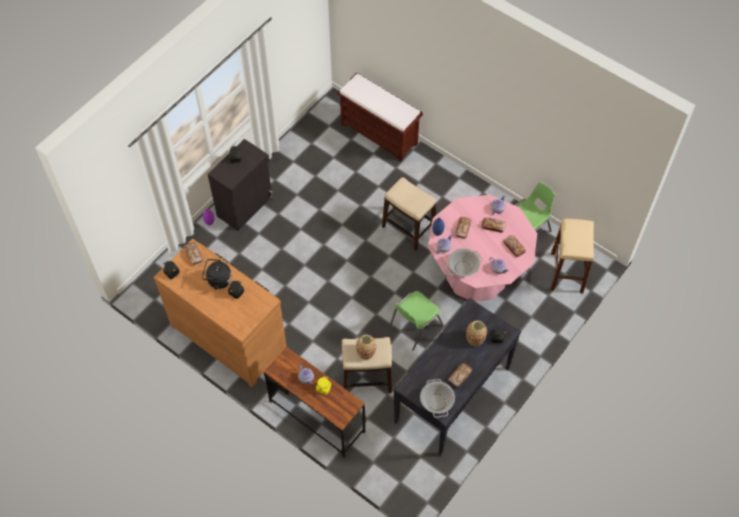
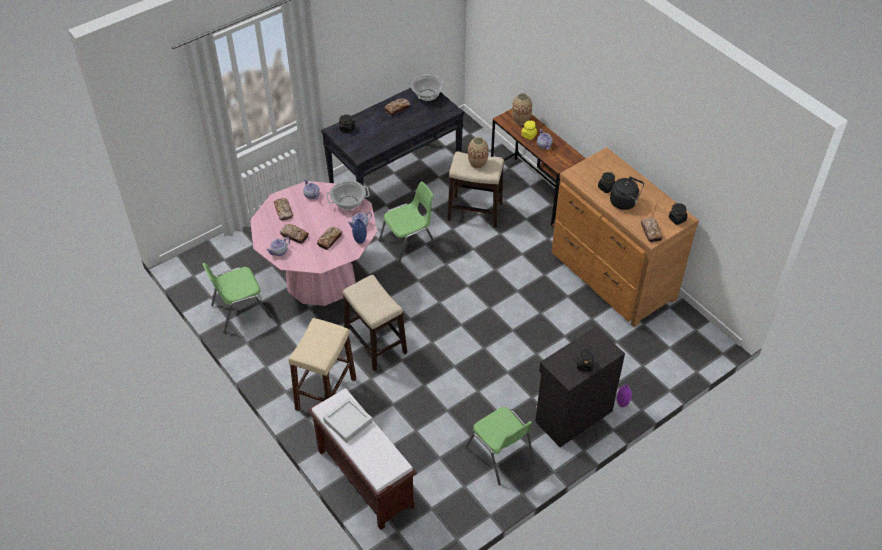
camera: 165 degrees left, 10 degrees down
vase [466,320,487,346] -> vase moved to [512,93,532,125]
beige stool [550,219,594,293] -> beige stool moved to [288,318,356,411]
none -> grey tray [323,397,373,443]
none -> green chair [465,407,534,485]

